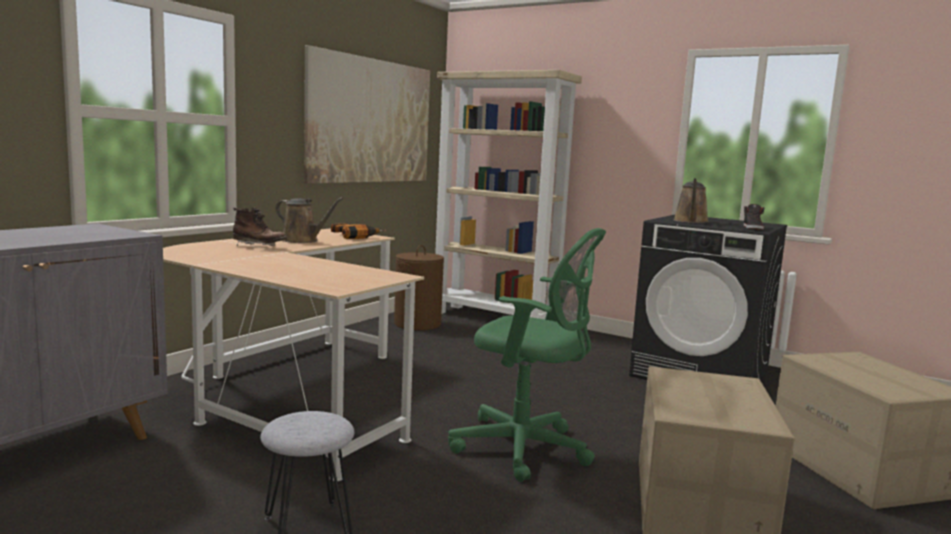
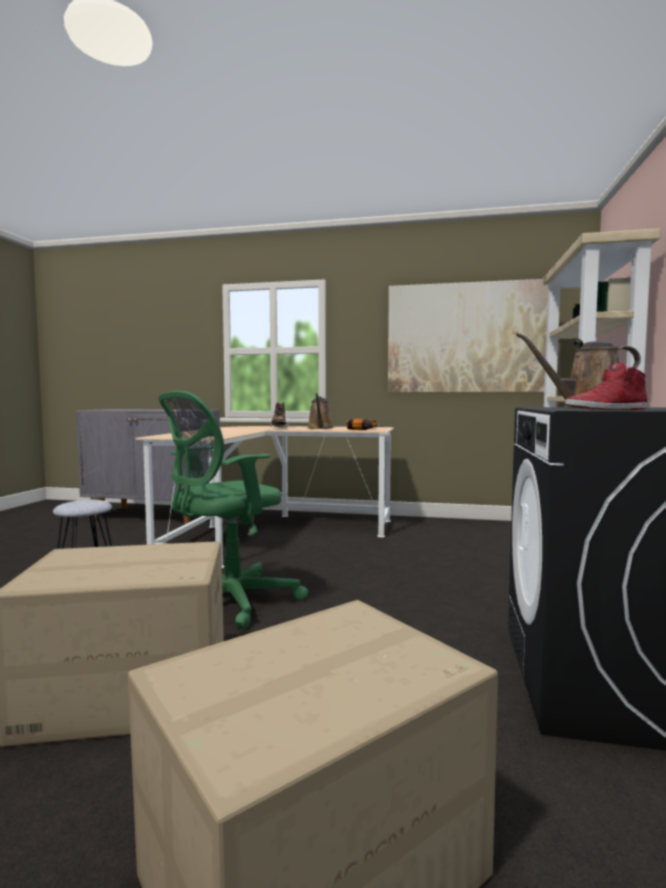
camera: 70 degrees right, 5 degrees down
brown laundry basket [394,245,444,330] -> none
green office chair [448,228,606,482] -> green office chair turned 45 degrees clockwise [158,391,308,629]
black shoe [744,204,765,230] -> red shoe [565,363,647,410]

